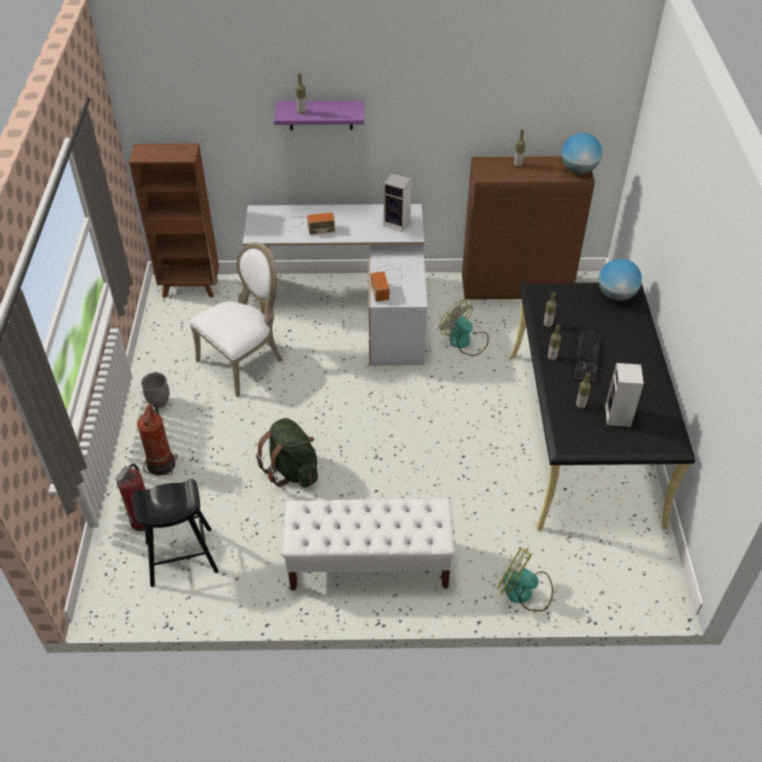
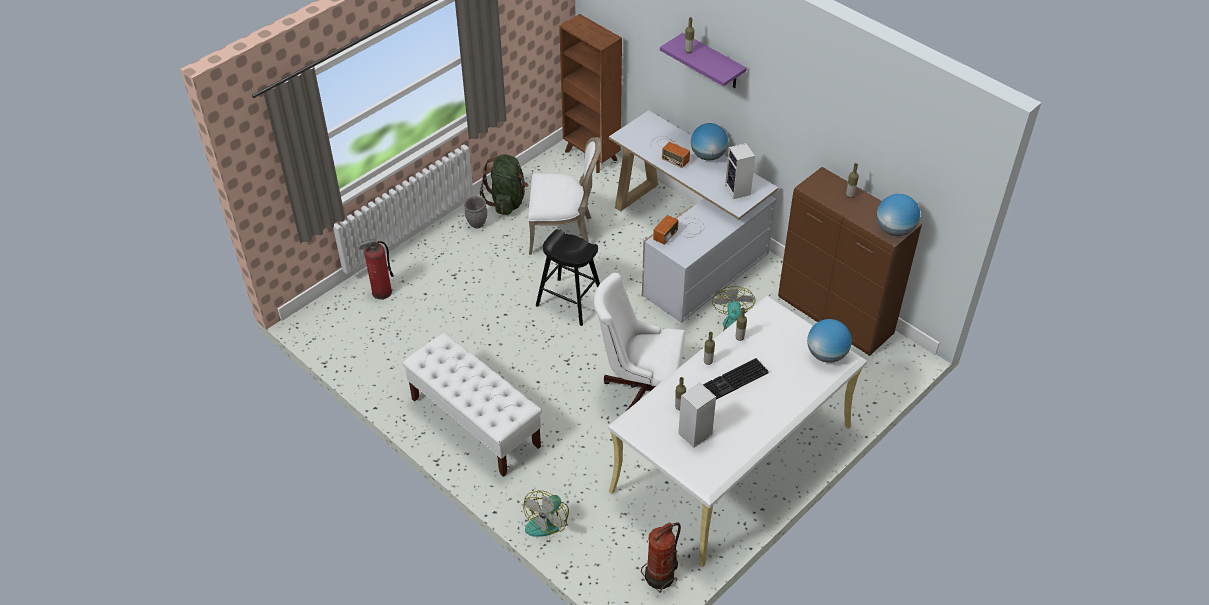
camera: 45 degrees right, 0 degrees up
black stool [132,479,218,587] -> black stool moved to [536,229,600,326]
fire extinguisher [137,403,178,476] -> fire extinguisher moved to [641,522,681,593]
green backpack [256,418,318,488] -> green backpack moved to [480,155,528,215]
fan [497,547,553,612] -> fan turned 135 degrees counterclockwise [523,491,569,537]
black desk [511,282,696,531] -> white desk [608,296,867,567]
none -> white office chair [594,273,685,412]
none -> globe [691,123,728,161]

